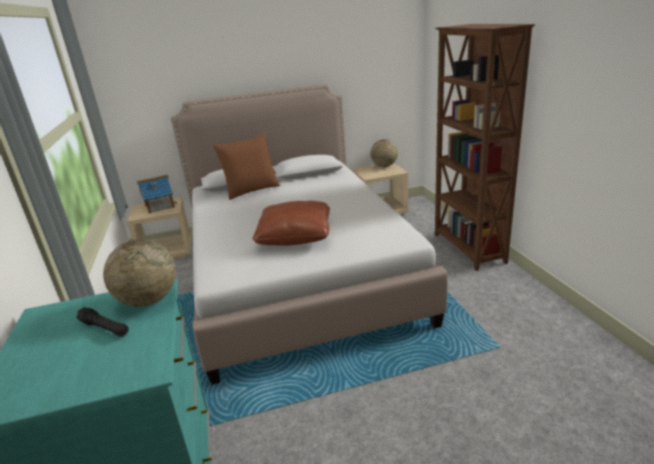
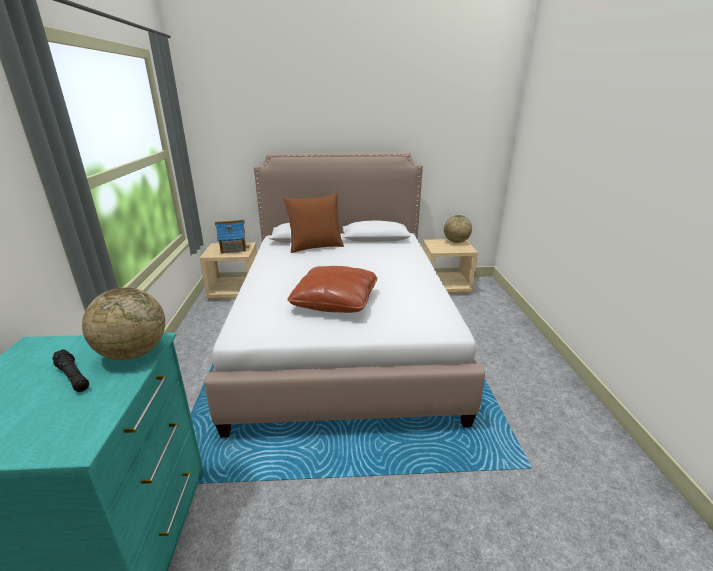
camera: 10 degrees right, 0 degrees up
brown bookcase [435,24,535,271] -> none

